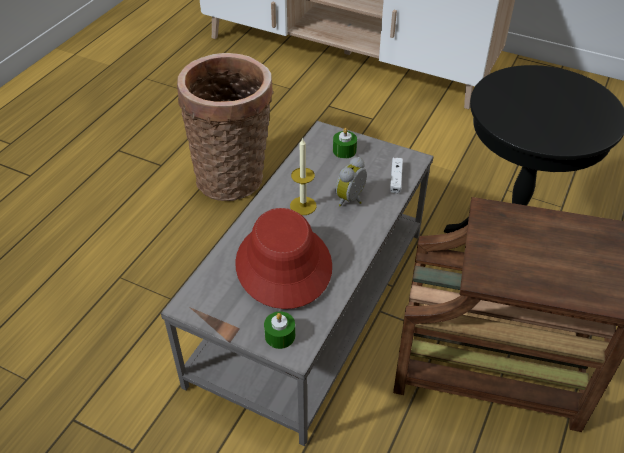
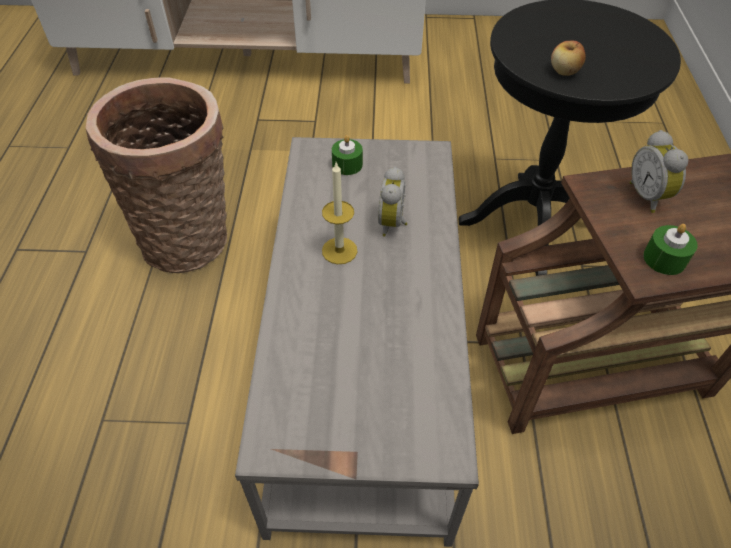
camera: 25 degrees left, 5 degrees up
red hat [235,208,332,309] -> none
green candle [264,312,295,349] -> green candle moved to [643,224,698,275]
white game controller [390,158,403,194] -> none
none -> apple [551,41,586,76]
none -> alarm clock [630,130,688,213]

